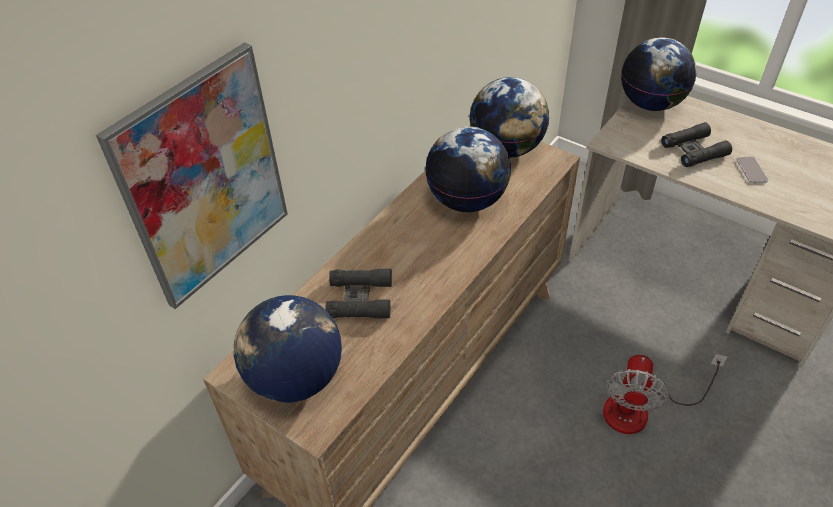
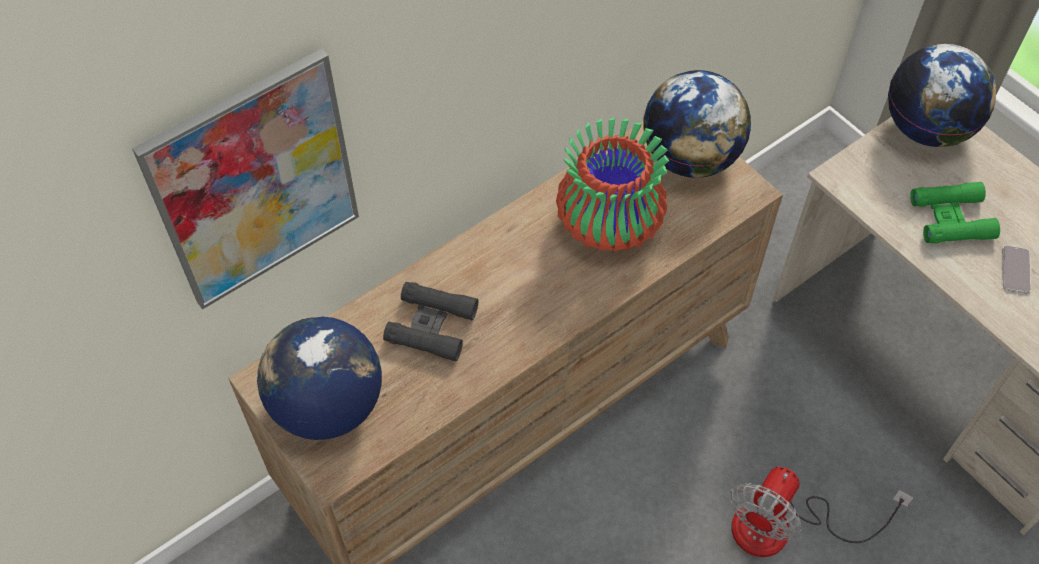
camera: 15 degrees right, 10 degrees up
globe [425,126,511,212] -> vase [556,117,669,253]
black binoculars [661,122,732,167] -> green binoculars [910,182,1000,243]

